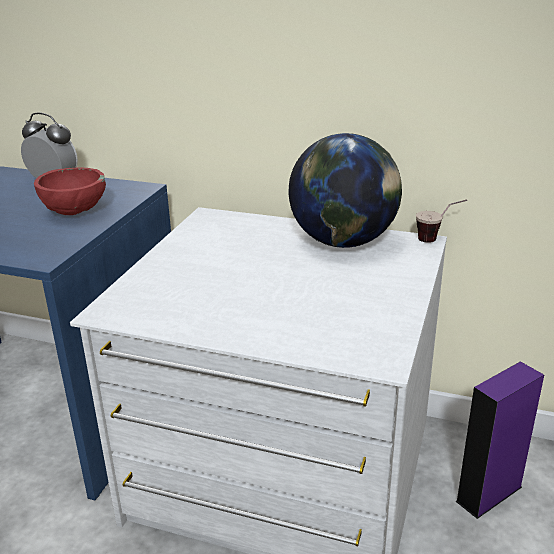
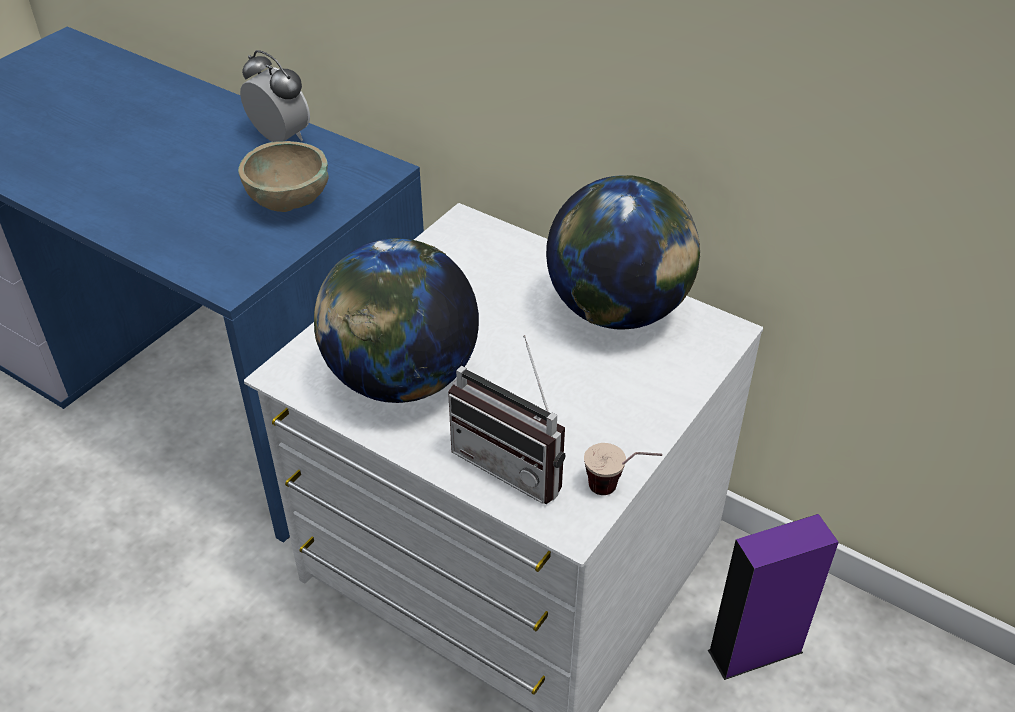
camera: 15 degrees right, 15 degrees up
red bowl [34,168,106,215] -> beige bowl [238,141,329,212]
cup [416,199,467,243] -> cup moved to [584,443,662,495]
none -> globe [314,238,479,403]
none -> radio [448,335,566,504]

